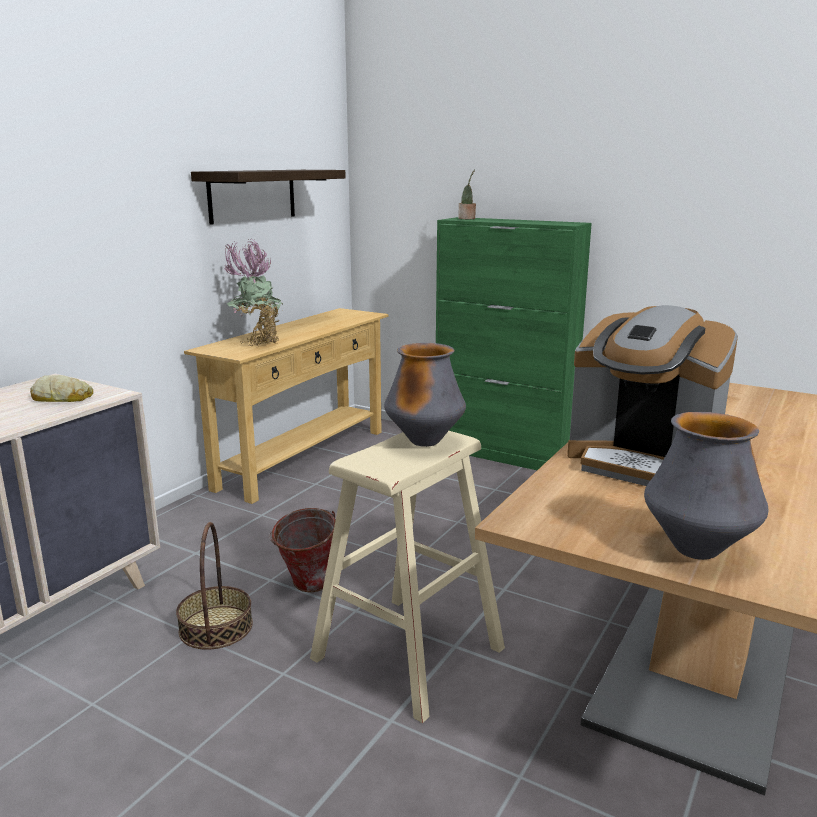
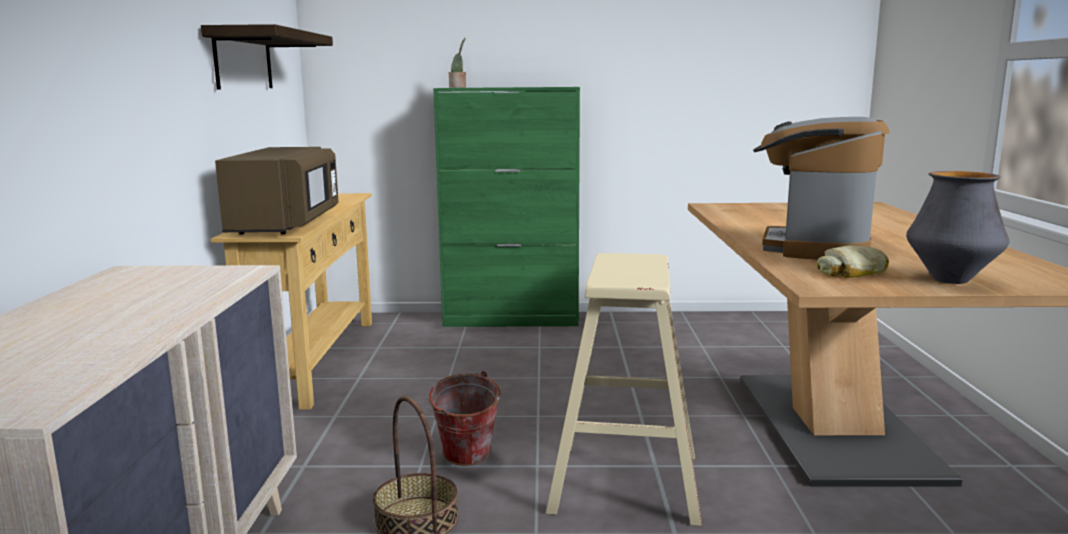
camera: 30 degrees left, 5 degrees down
bread [30,375,93,402] -> bread moved to [817,246,889,278]
potted plant [224,239,284,346] -> brown microwave [215,147,339,235]
vase [384,343,466,447] -> none
coffee machine [567,305,738,486] -> coffee machine turned 105 degrees clockwise [753,117,890,260]

